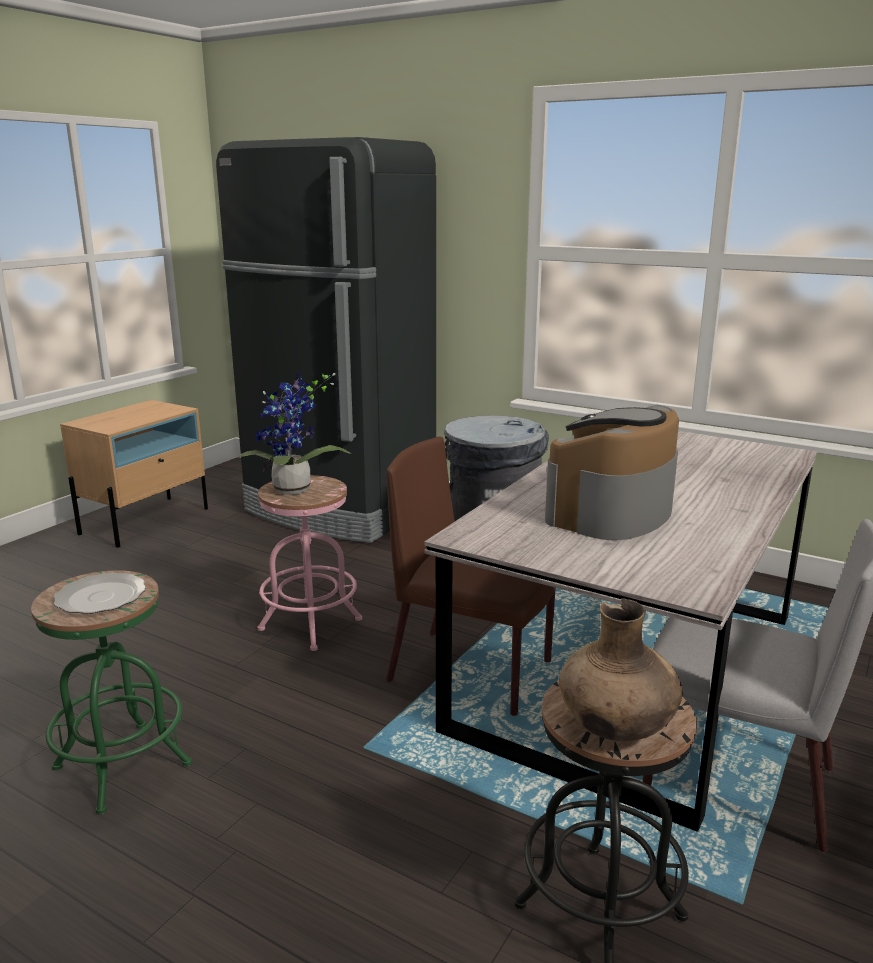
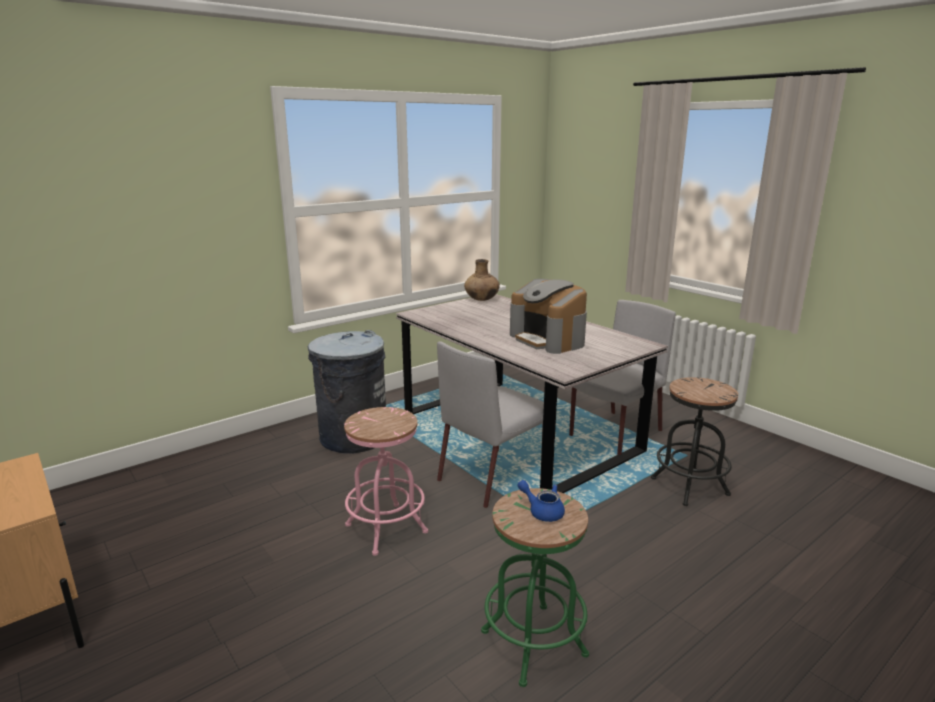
camera: 70 degrees left, 0 degrees up
plate [54,573,146,614] -> blue teapot [518,480,565,522]
black fridge [216,137,436,543] -> none
potted plant [238,373,351,495] -> none
brown chair [386,437,556,716] -> grey chair [437,341,544,508]
brown vase [559,598,683,742] -> brown vase moved to [464,259,500,301]

